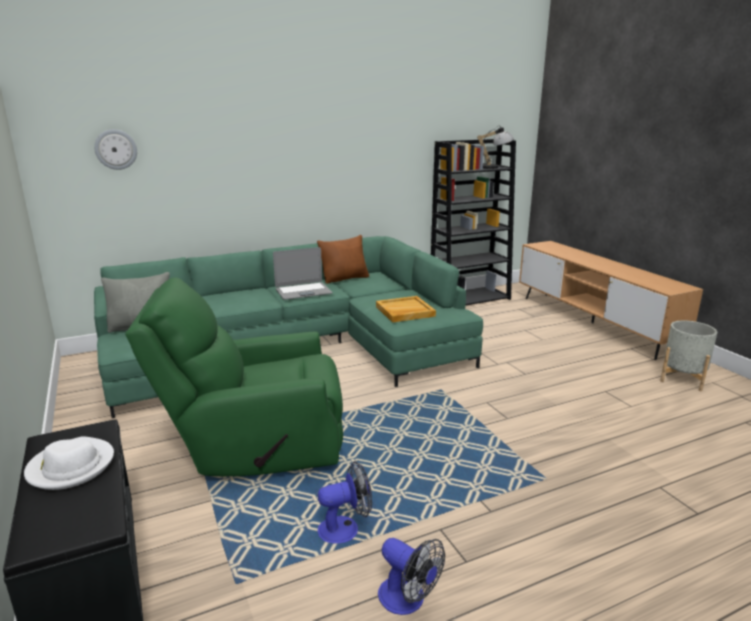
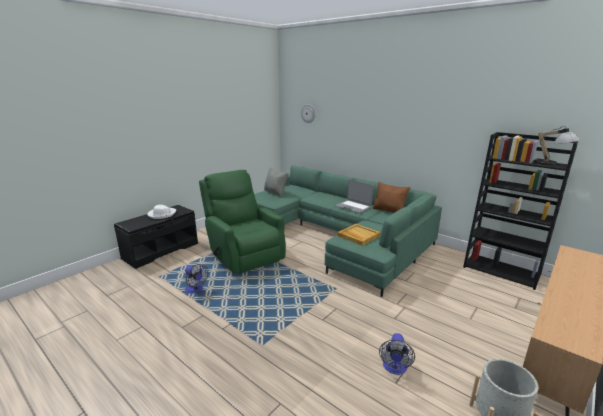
camera: 65 degrees right, 0 degrees up
fan [378,538,445,615] -> fan moved to [379,333,415,375]

